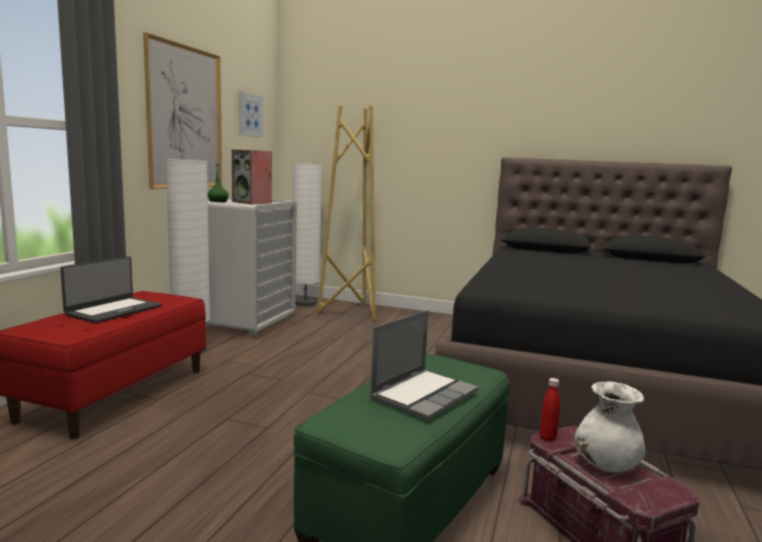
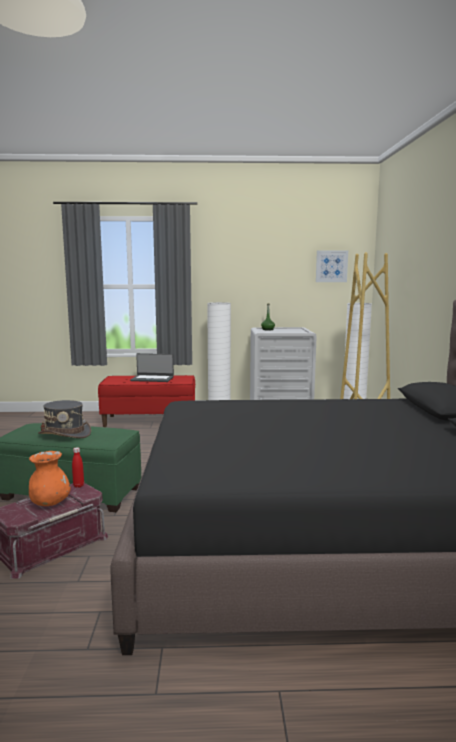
camera: 70 degrees right, 0 degrees up
picture [143,32,222,189] -> none
speaker [232,150,272,204] -> none
laptop [370,310,478,421] -> grey hat [38,400,91,438]
white vase [575,381,645,472] -> orange vase [29,451,71,506]

